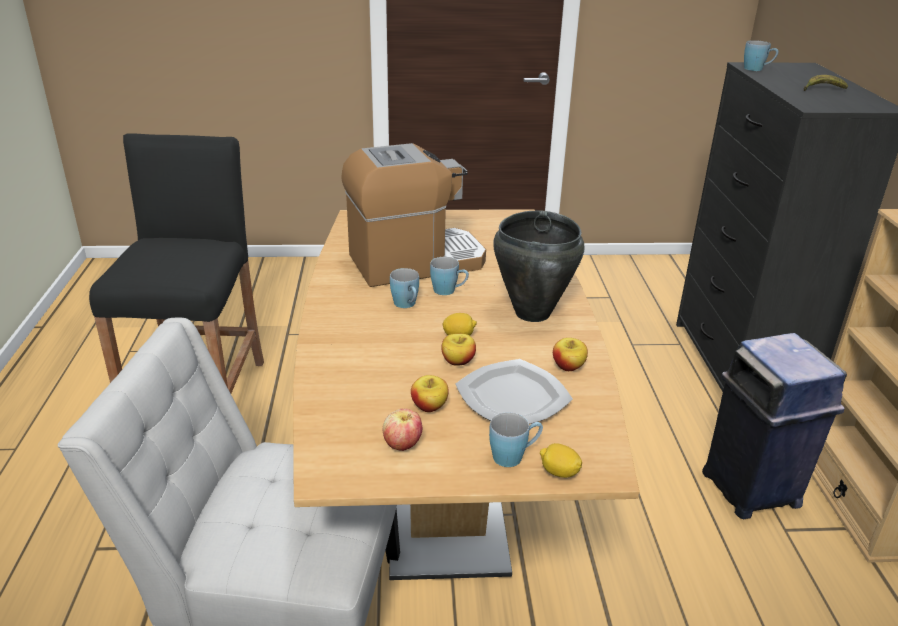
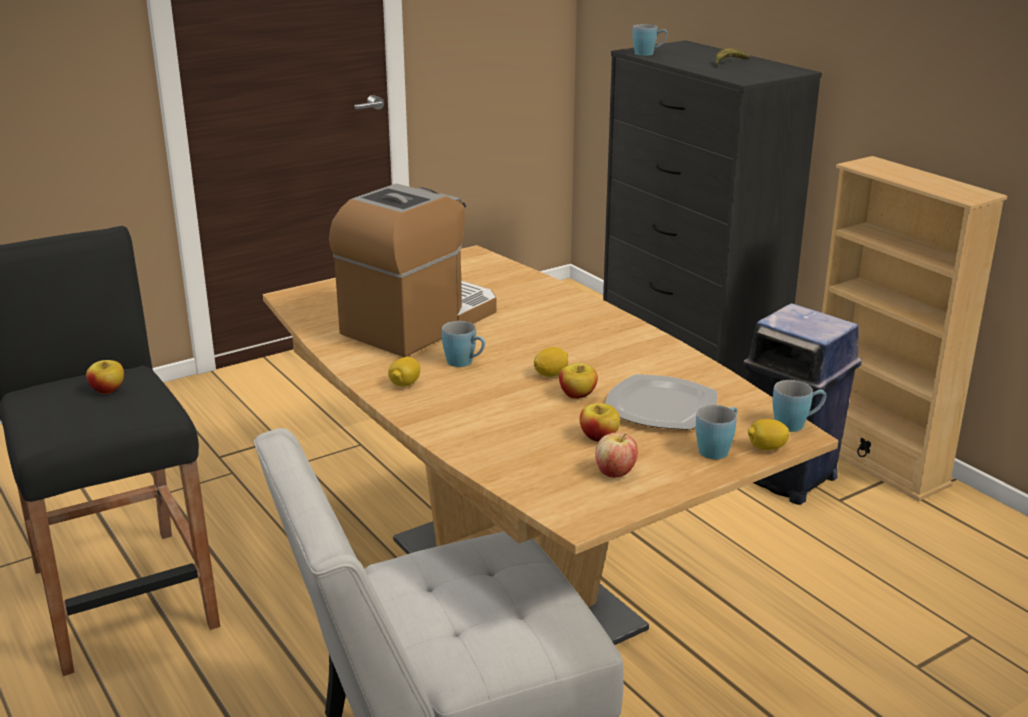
camera: 30 degrees left, 5 degrees down
blue mug [430,257,469,295] -> blue mug moved to [773,380,827,432]
black cooking pot [493,210,584,322] -> none
apple [553,338,588,371] -> apple moved to [86,360,124,394]
none -> lemon [388,357,420,387]

